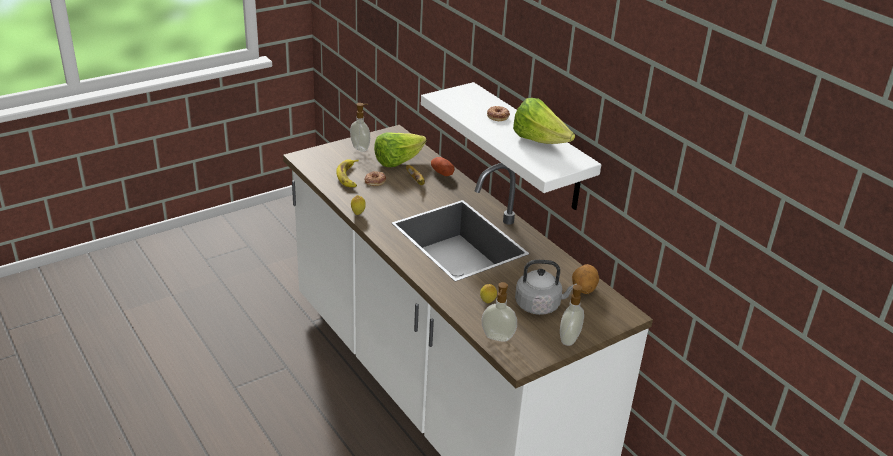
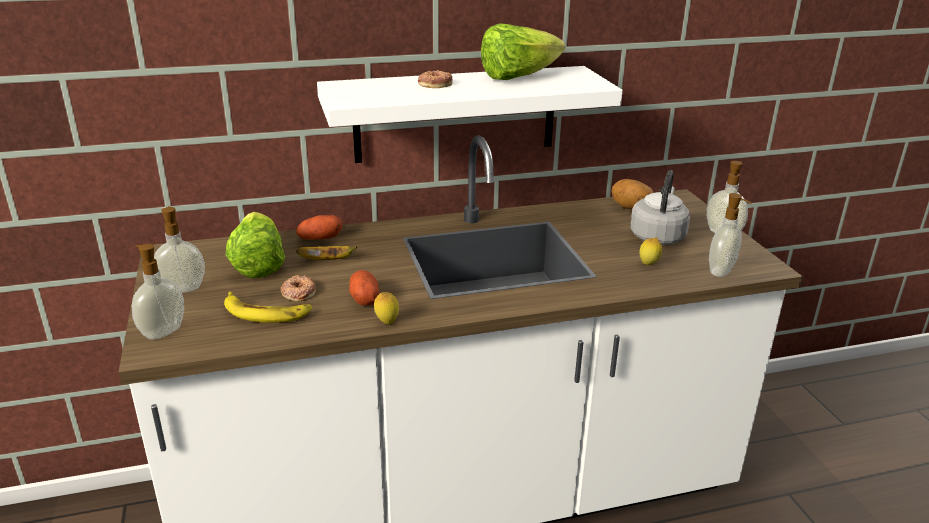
camera: 70 degrees left, 5 degrees down
none -> soap dispenser [132,244,184,340]
none -> potato [349,270,379,306]

